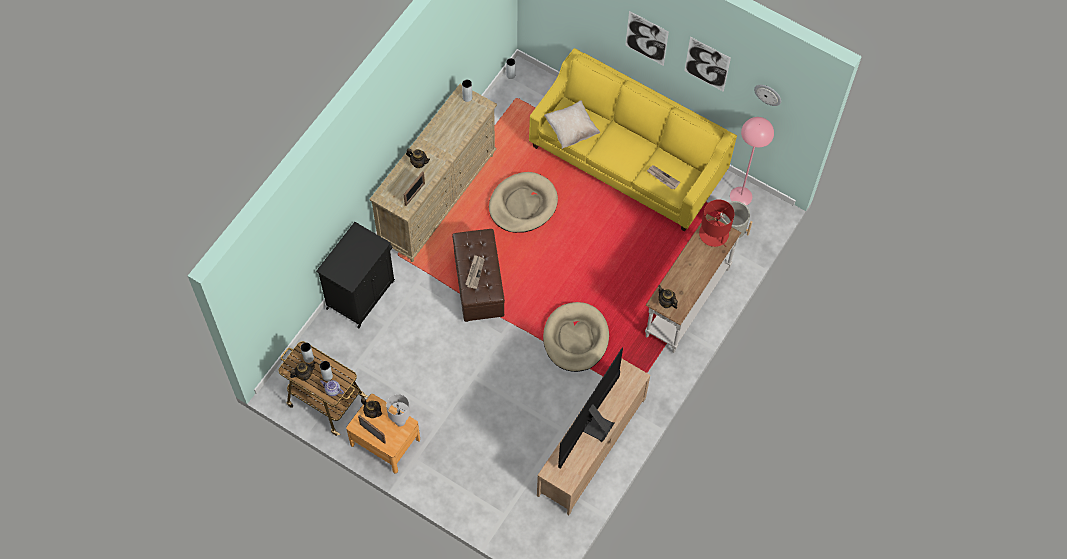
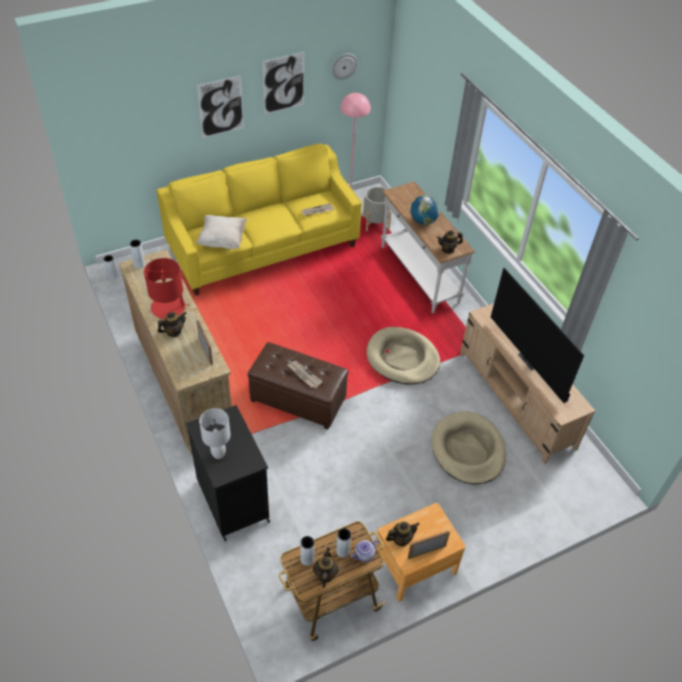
camera: 60 degrees left, 15 degrees down
white table lamp [386,394,410,427] -> white table lamp moved to [199,408,231,459]
beige dog bed [489,172,558,233] -> beige dog bed moved to [431,411,506,485]
red table lamp [699,199,734,247] -> red table lamp moved to [144,258,190,319]
none -> globe [410,195,440,225]

